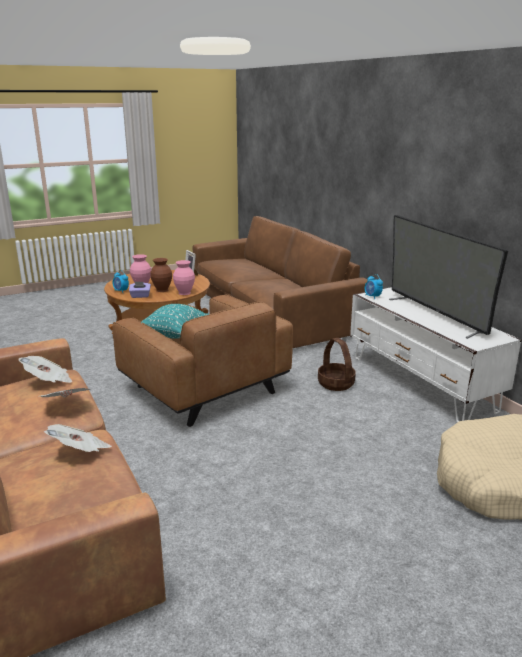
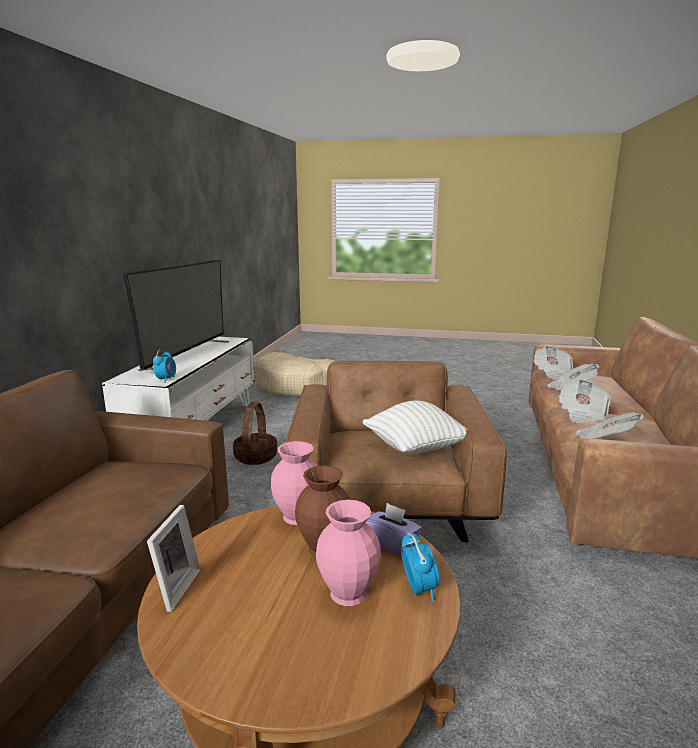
camera: 140 degrees left, 5 degrees down
turquoise pillow [140,304,209,339] -> white pillow [363,401,468,454]
none -> newspaper [533,346,573,379]

